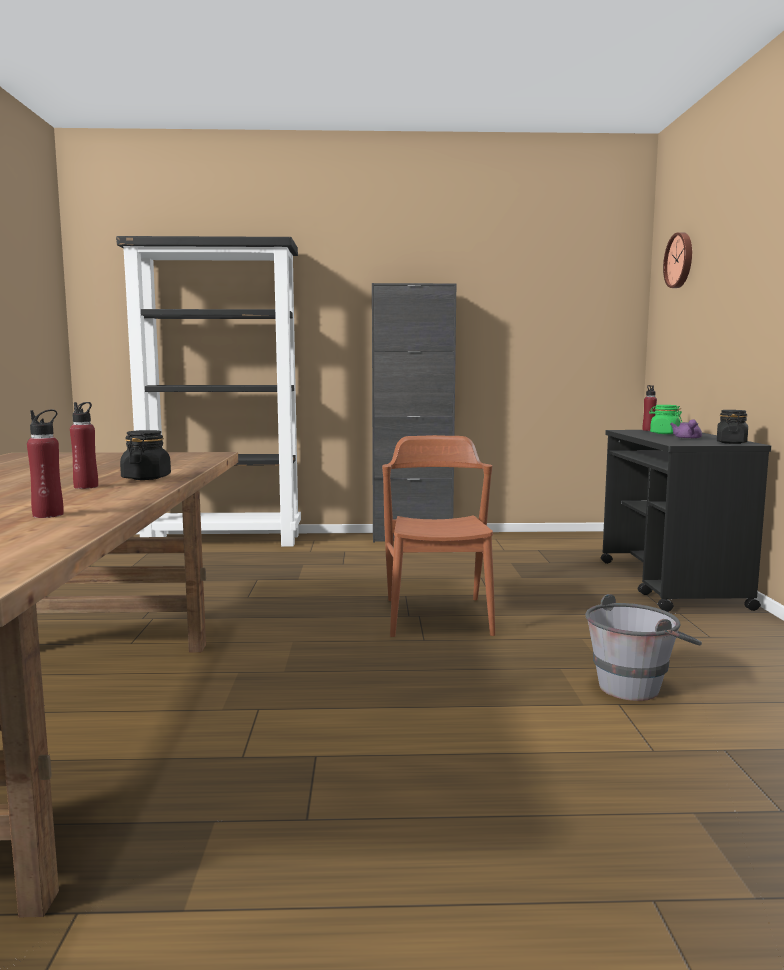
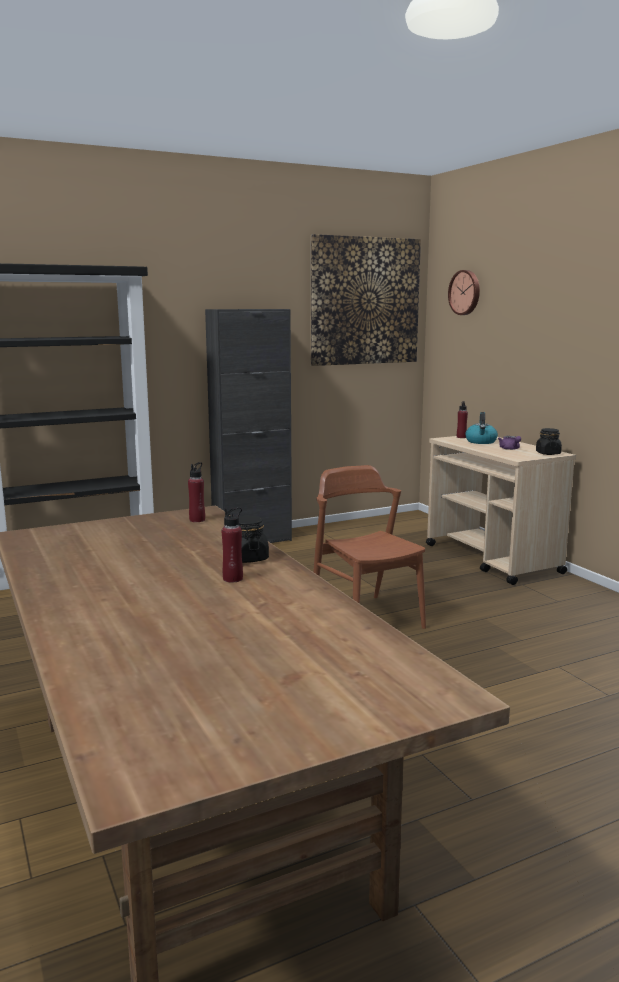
camera: 25 degrees left, 5 degrees up
red bottle [27,409,64,518] -> red bottle moved to [188,462,205,522]
grey bucket [585,594,702,701] -> none
black cart [600,430,771,612] -> beige cart [426,436,576,585]
green jar [649,405,682,434] -> kettle [465,412,498,444]
none -> picture [311,234,421,366]

